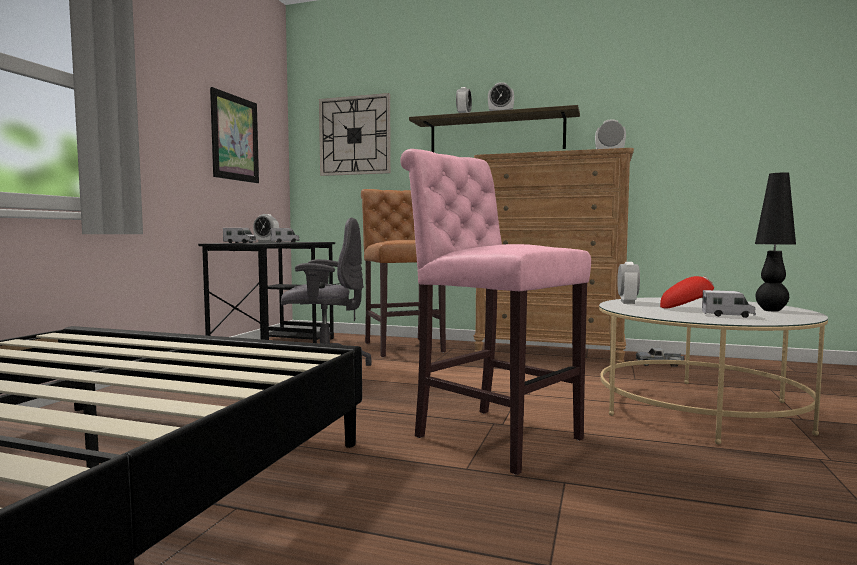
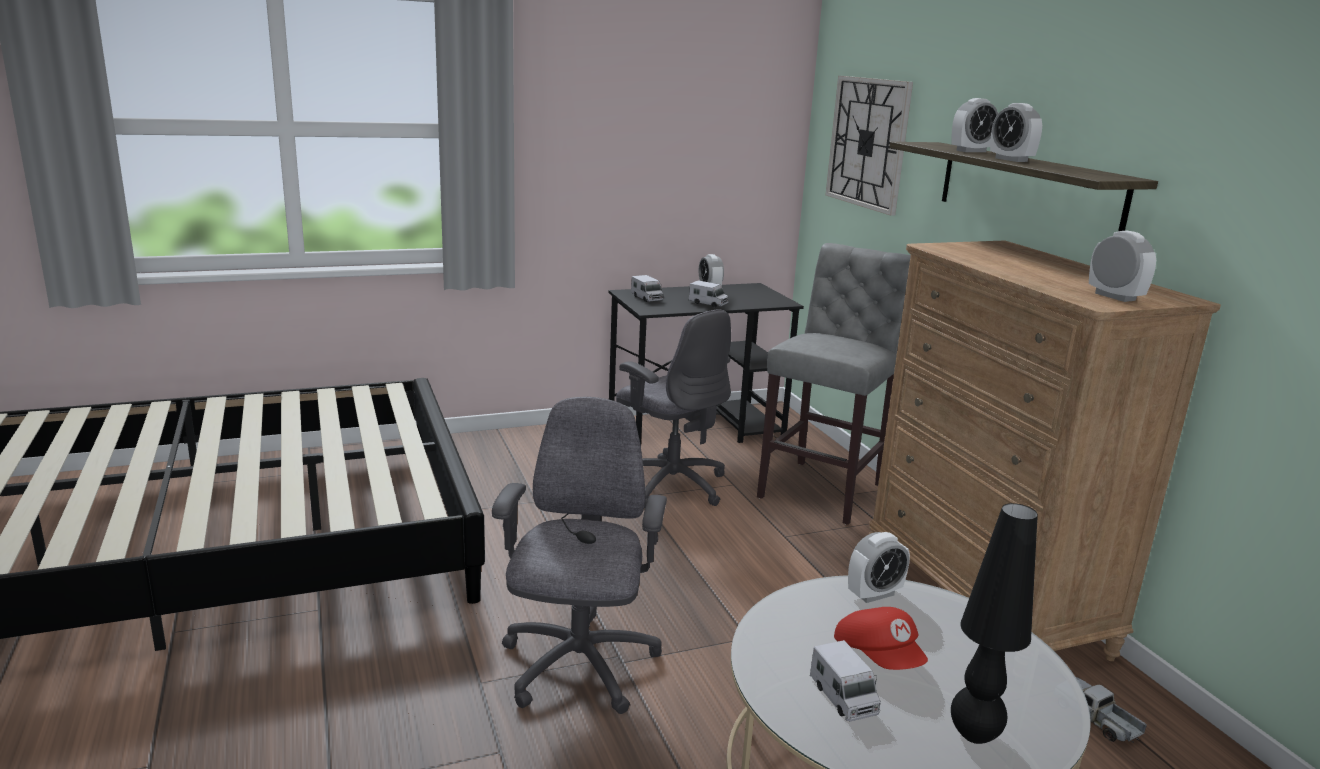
camera: 50 degrees right, 15 degrees up
picture [210,87,259,183] -> none
brown stool [361,189,446,357] -> grey stool [757,243,911,525]
pink stool [400,149,591,475] -> grey office chair [492,397,667,714]

